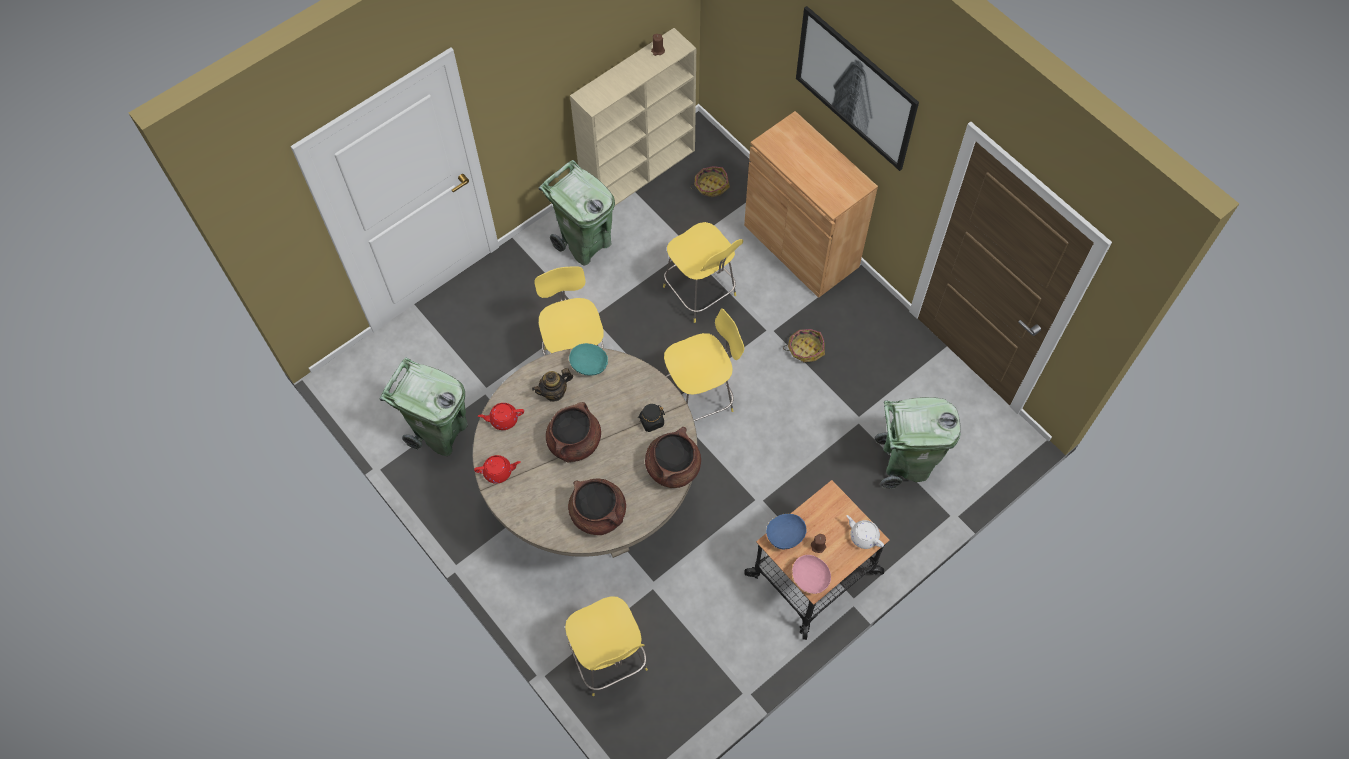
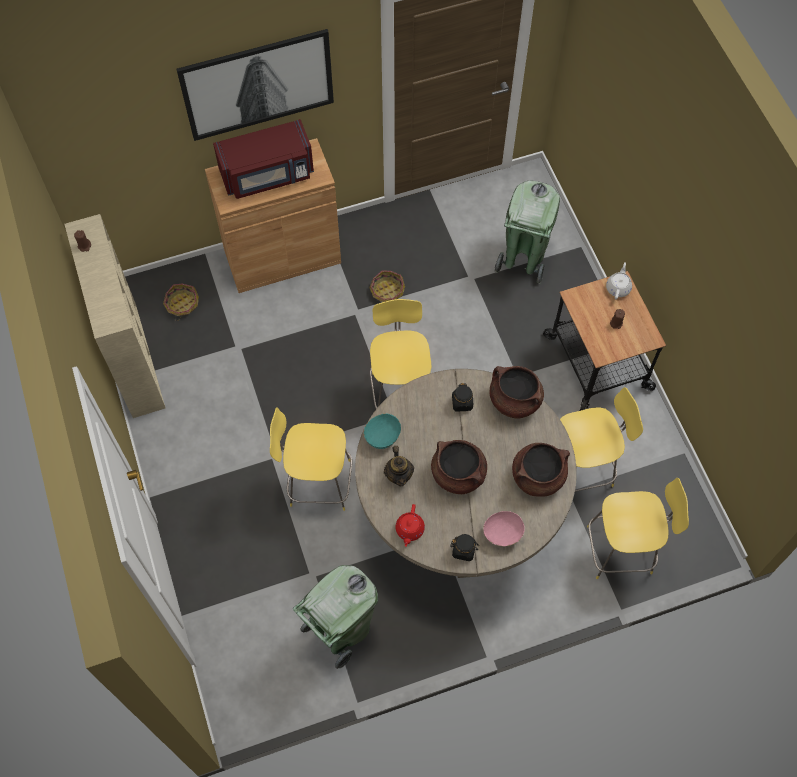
camera: 70 degrees left, 0 degrees up
red teapot [474,455,521,484] -> black jar [450,534,479,561]
green trash can [538,160,615,265] -> none
yellow stool [663,222,743,323] -> yellow stool moved to [560,387,643,492]
blue bowl [766,514,807,549] -> none
pink bowl [792,555,831,594] -> pink bowl moved to [484,511,525,546]
white teapot [846,515,884,549] -> white teapot turned 135 degrees clockwise [606,262,632,300]
none -> red microwave [213,119,314,199]

